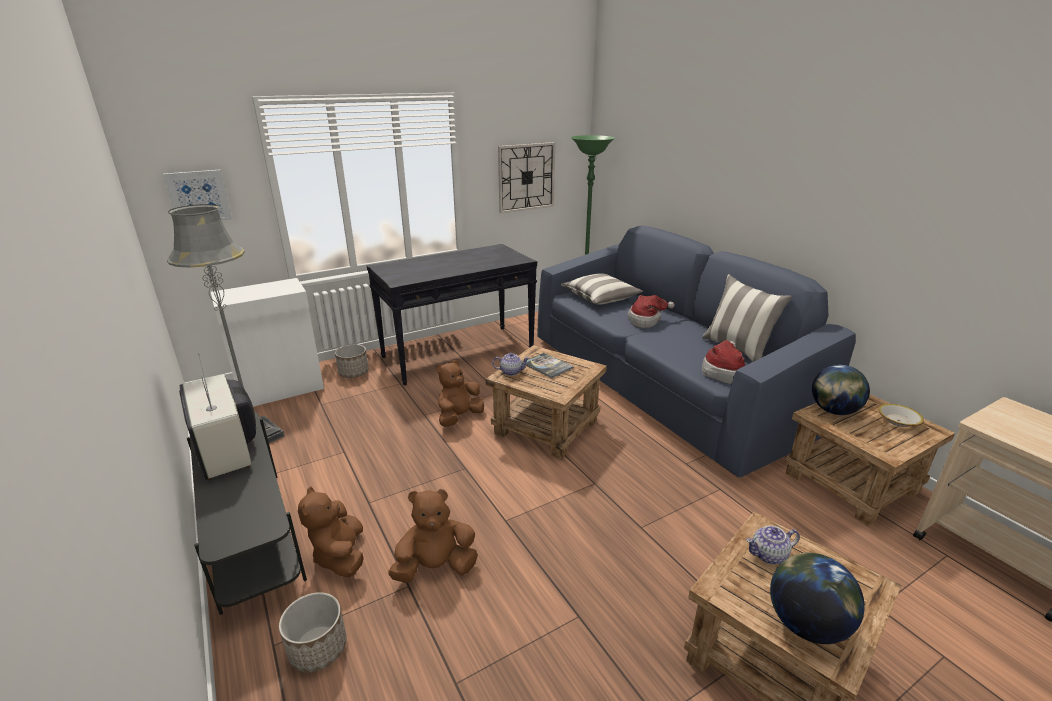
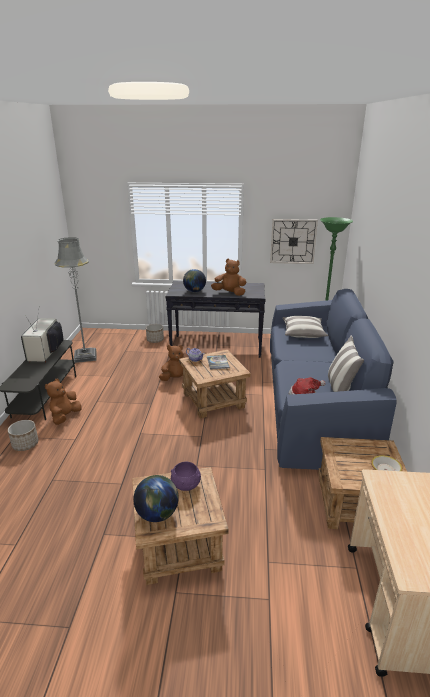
camera: 35 degrees right, 0 degrees up
picture [163,170,232,221] -> none
white cabinet [211,278,324,407] -> none
brown plush toy [388,489,478,583] -> brown plush toy moved to [211,258,246,296]
hat [628,295,675,328] -> none
teapot [746,525,800,564] -> purple bowl [171,461,201,491]
globe [812,365,870,415] -> globe moved to [183,269,206,292]

